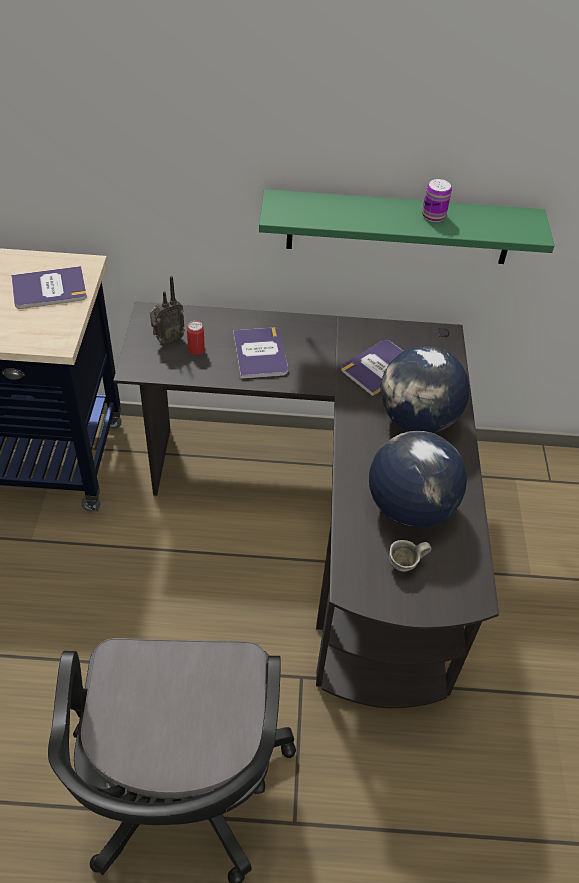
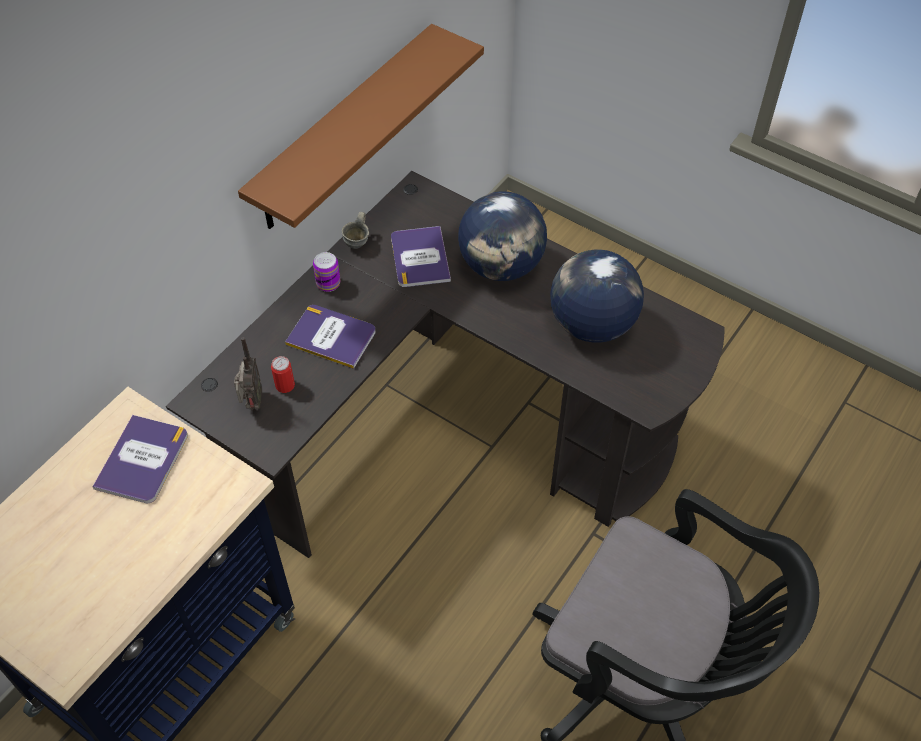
camera: 55 degrees left, 5 degrees up
green shelf [259,189,555,264] -> brown shelf [238,24,484,229]
grey mug [389,540,432,572] -> grey mug moved to [341,212,369,249]
can [422,179,452,222] -> can moved to [313,252,340,292]

